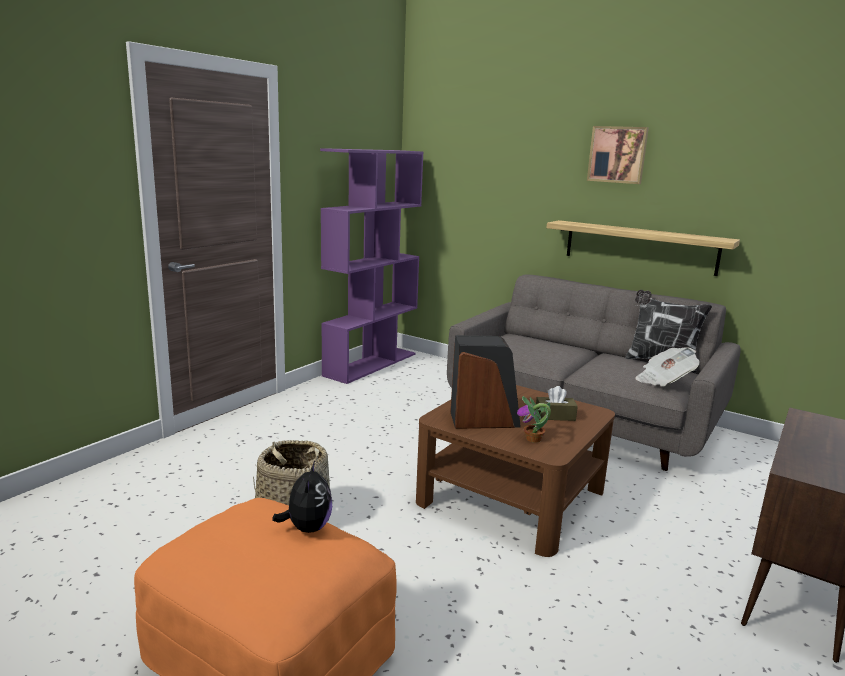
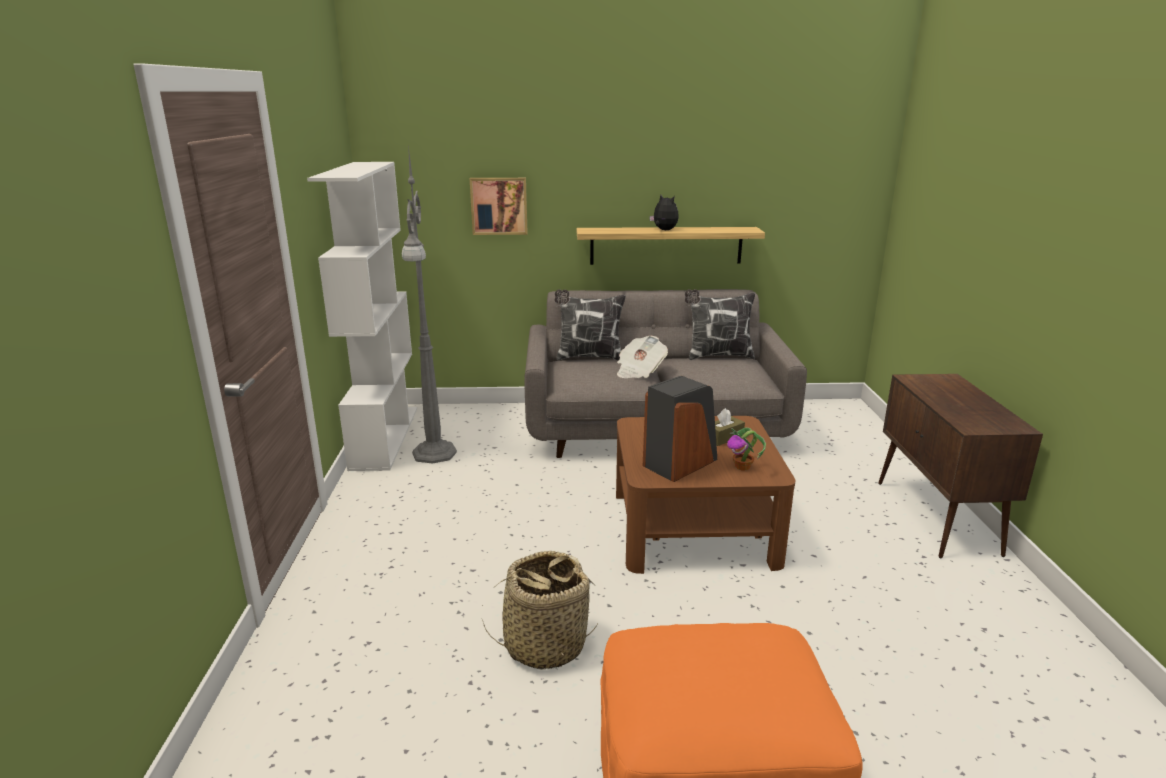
camera: 35 degrees left, 5 degrees up
plush toy [272,461,332,533] -> plush toy moved to [649,195,679,230]
purple bookcase [320,148,424,384] -> white bookcase [307,162,417,471]
picture [587,126,649,184] -> picture moved to [470,178,528,235]
newspaper [635,347,700,387] -> newspaper moved to [617,336,668,378]
none -> grey floor lamp [402,146,457,464]
none -> pillow [554,289,626,361]

